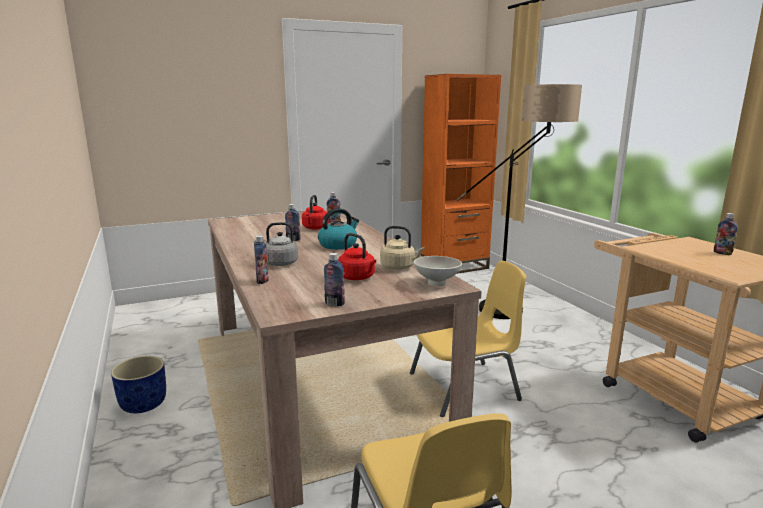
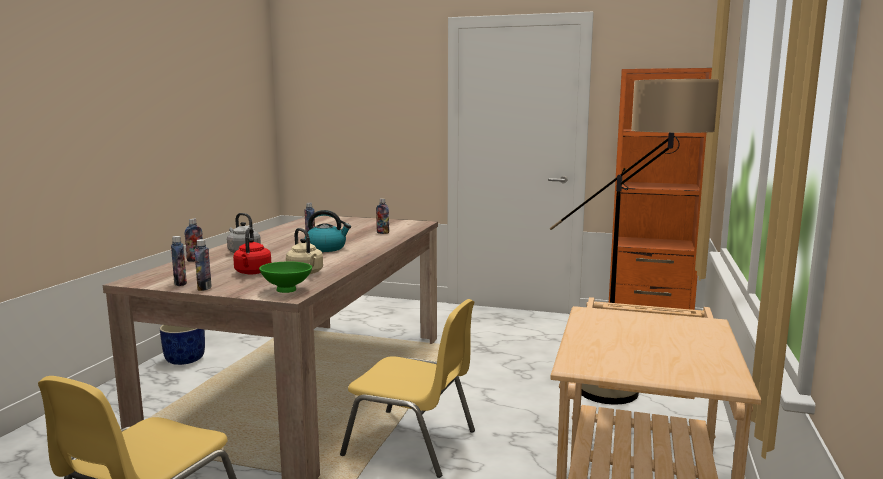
camera: 40 degrees right, 5 degrees down
red kettle [302,195,329,229] -> none
white bowl [413,256,462,286] -> green bowl [259,262,312,293]
bottle [714,213,738,255] -> bottle moved to [194,239,212,291]

